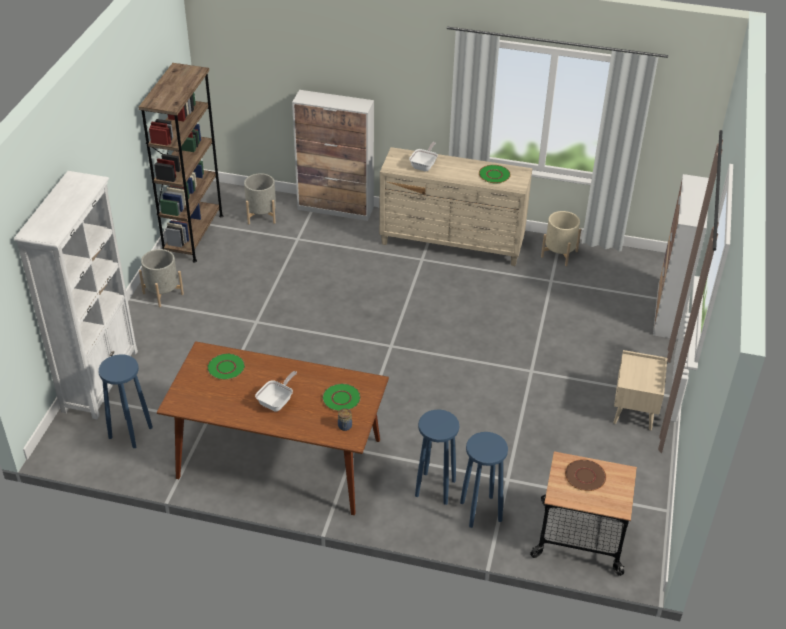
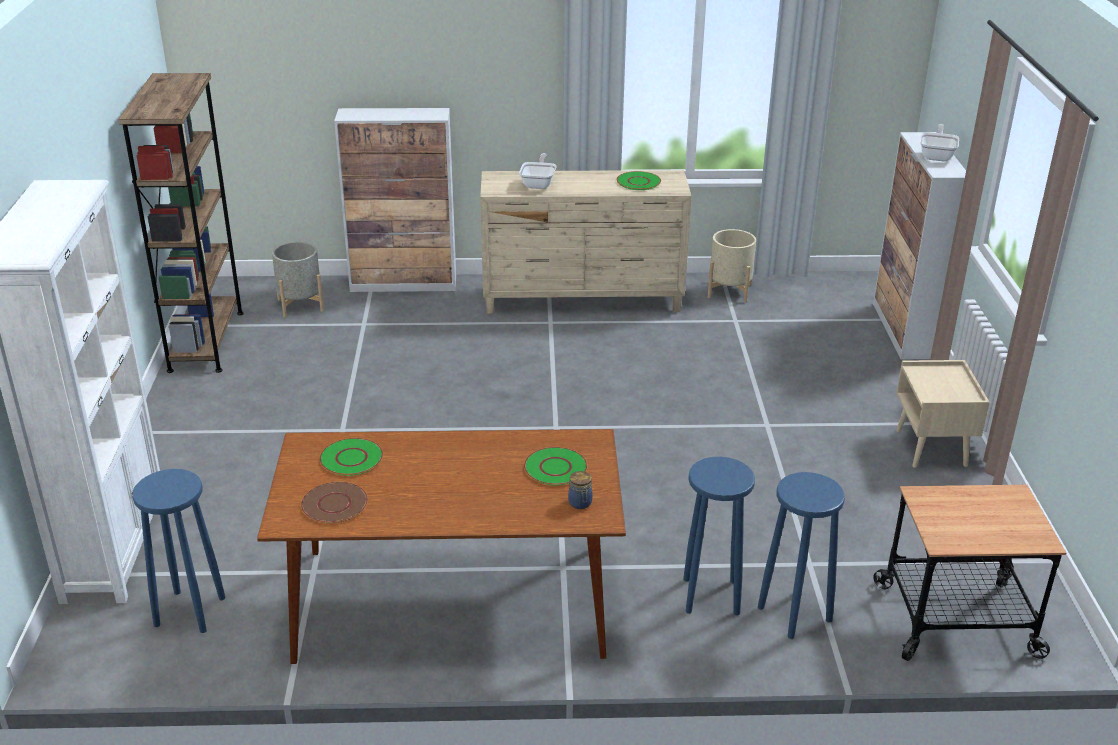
camera: 15 degrees left, 10 degrees down
grey planter [139,249,184,307] -> none
frying pan [255,371,297,412] -> frying pan moved to [920,124,959,161]
brown plate [565,459,606,491] -> brown plate moved to [301,482,368,523]

